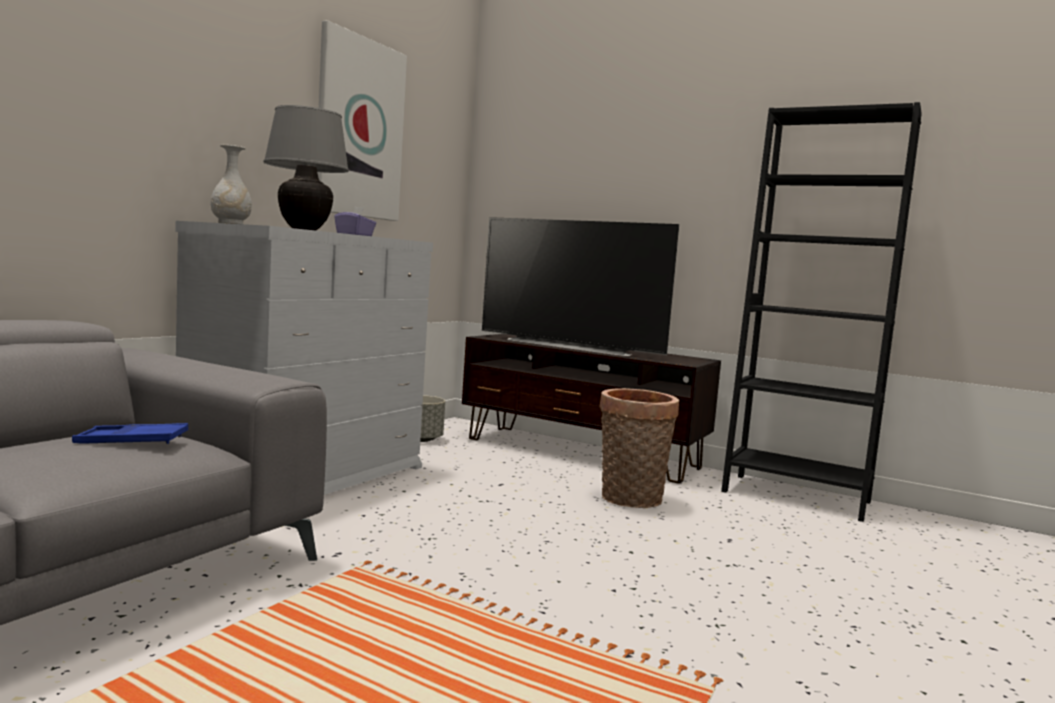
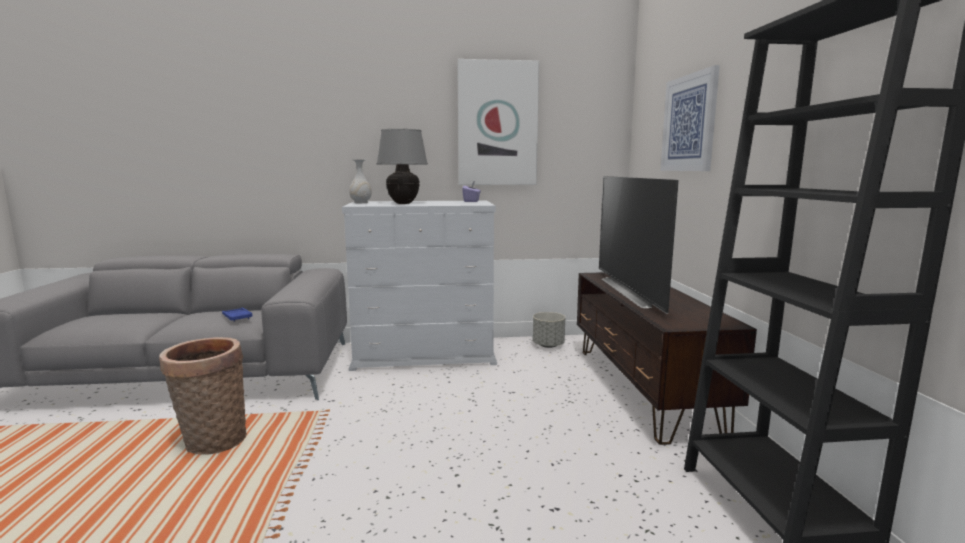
camera: 55 degrees right, 5 degrees up
basket [599,388,679,508] -> basket moved to [159,337,247,455]
none -> picture [660,65,720,171]

